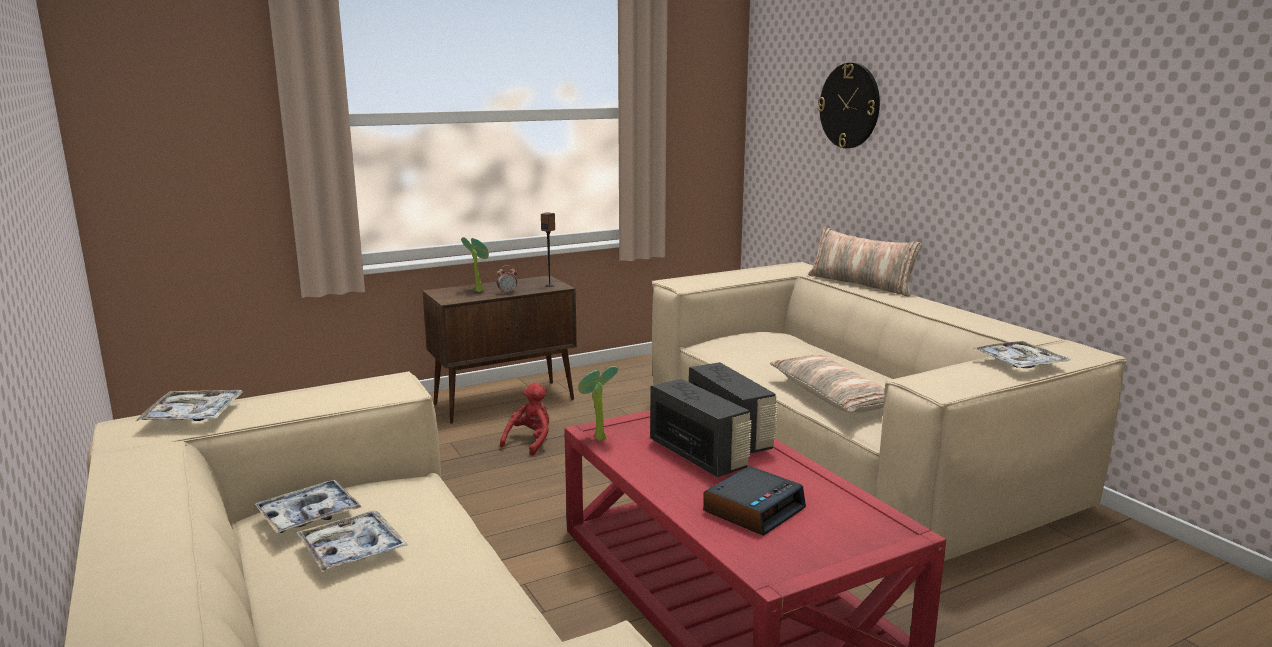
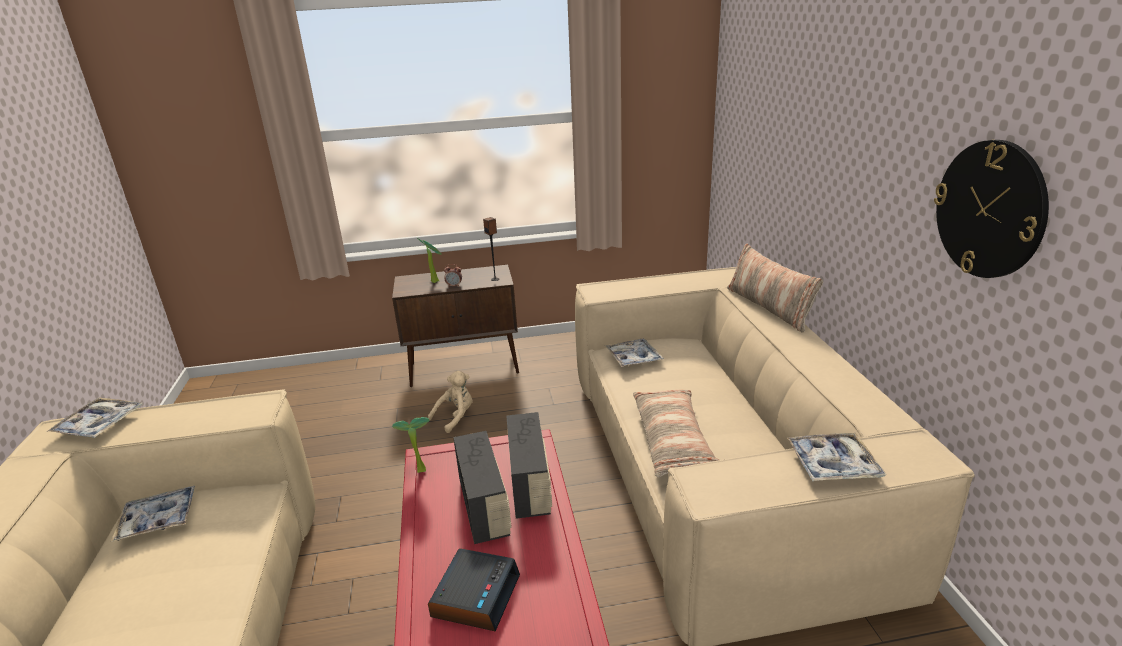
camera: 20 degrees right, 10 degrees up
tray [296,511,408,572] -> tray moved to [605,339,664,367]
red plush toy [500,383,549,456] -> beige plush toy [428,371,472,433]
alarm clock [703,466,806,536] -> alarm clock turned 45 degrees counterclockwise [428,549,520,632]
wall clock [818,63,880,148] -> wall clock moved to [934,140,1049,278]

